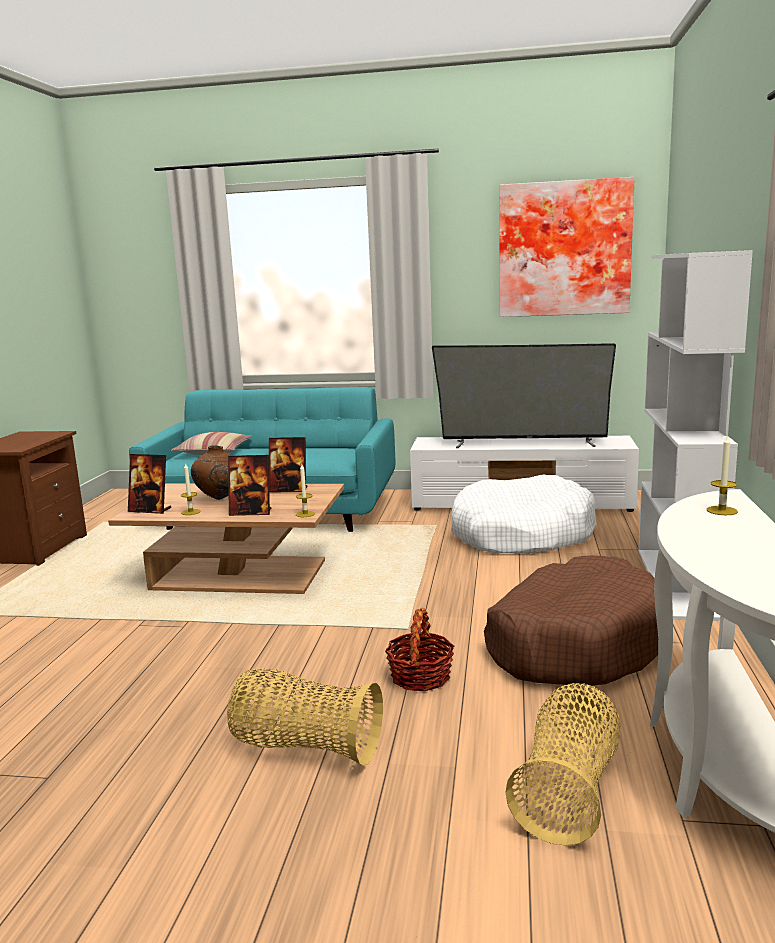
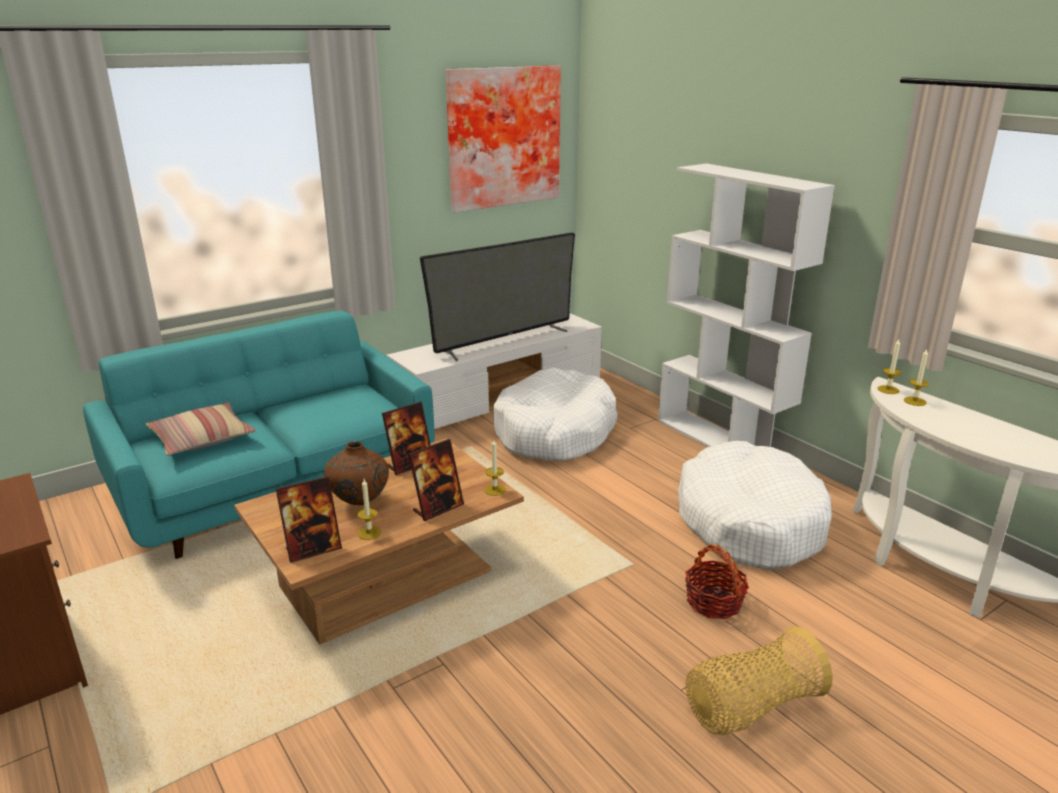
camera: 45 degrees left, 10 degrees up
brown dog bed [484,555,658,686] -> white dog bed [678,441,832,570]
basket [505,683,621,846] -> none
none -> candle [878,339,902,394]

